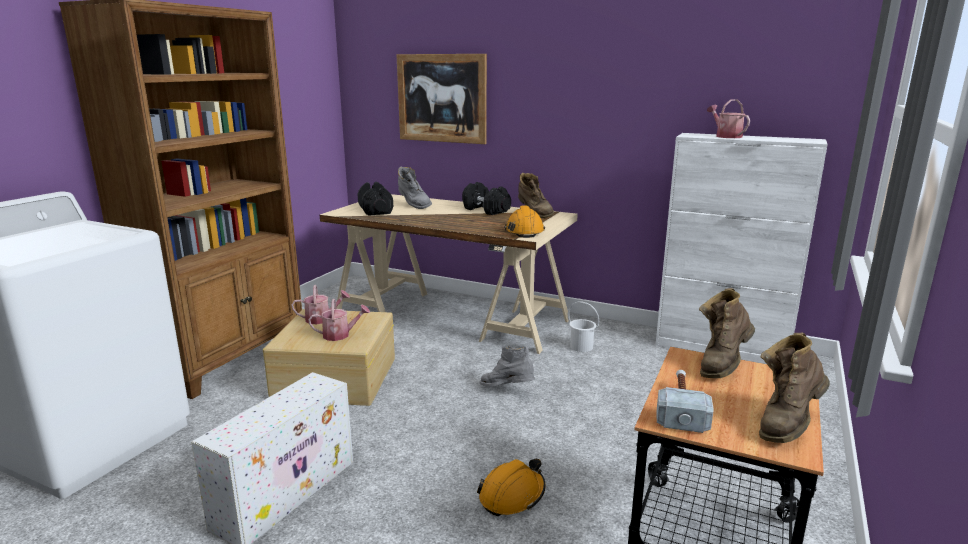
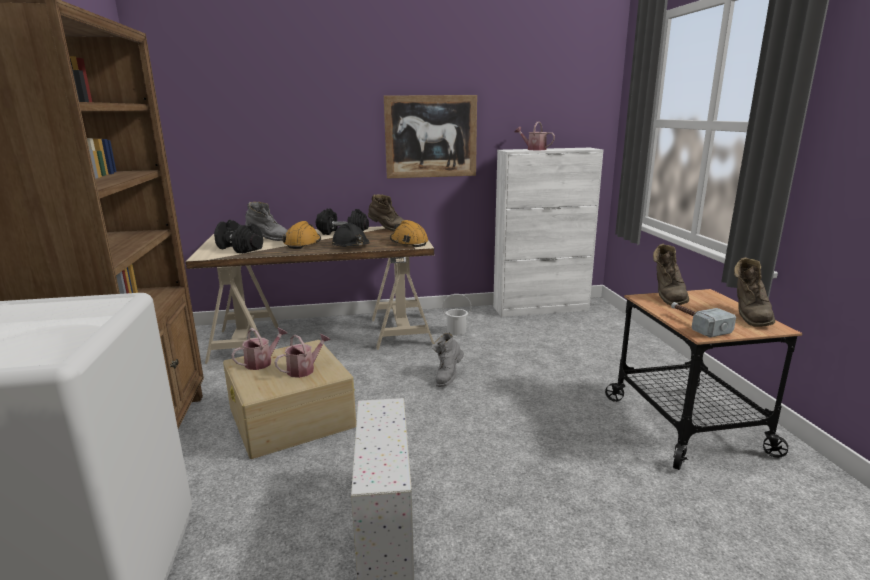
camera: 35 degrees left, 0 degrees up
picture [396,54,487,144] -> picture moved to [384,95,477,179]
orange hard hat [477,459,545,516] -> orange hard hat moved to [282,221,321,249]
grey boot [479,346,535,387] -> grey boot turned 60 degrees counterclockwise [431,332,464,387]
none -> black hard hat [332,223,370,247]

